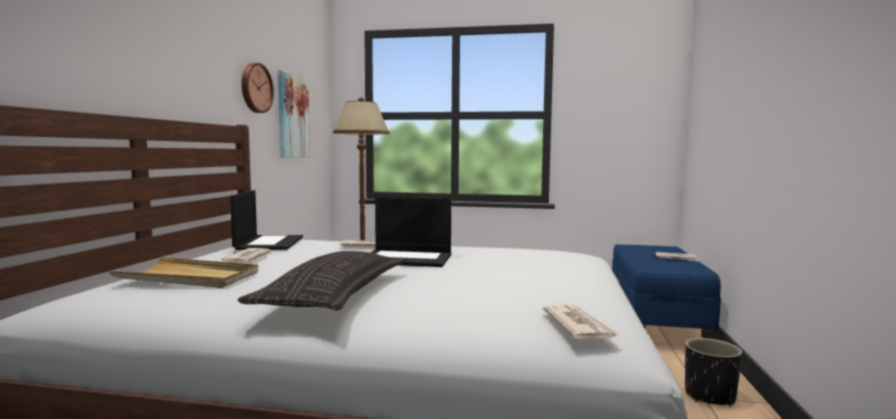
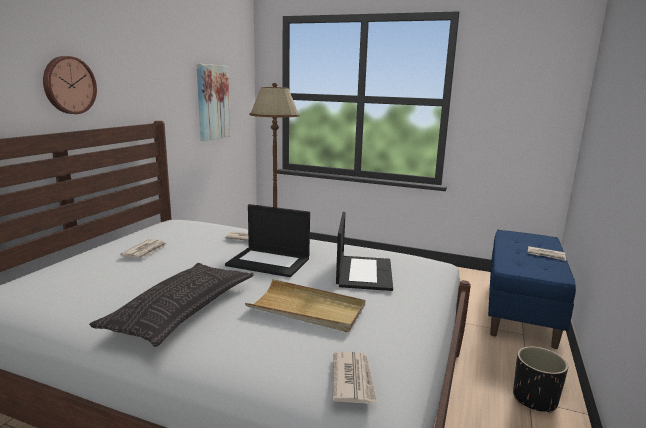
camera: 10 degrees right, 10 degrees up
beige tray [109,257,258,288] -> beige tray moved to [245,279,365,332]
laptop [230,190,303,250] -> laptop moved to [336,212,393,291]
wall clock [241,63,274,113] -> wall clock moved to [43,56,97,114]

